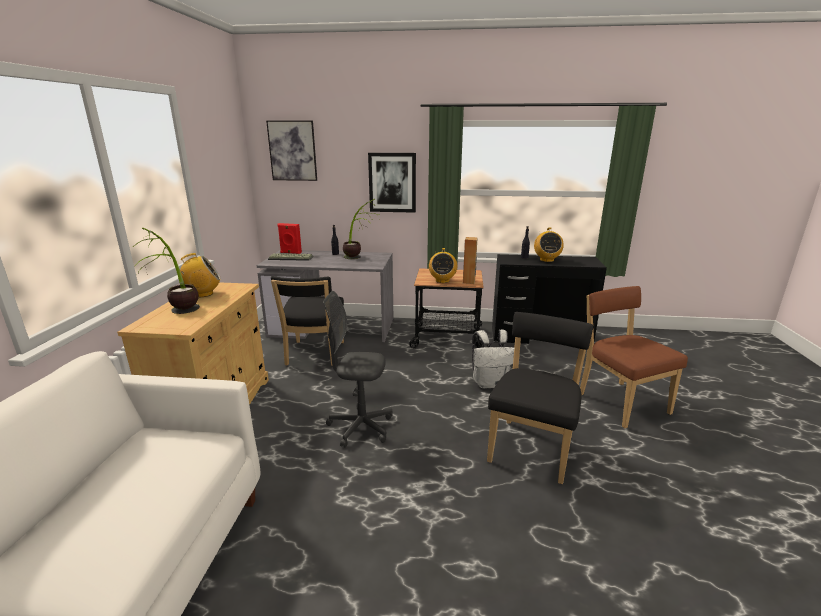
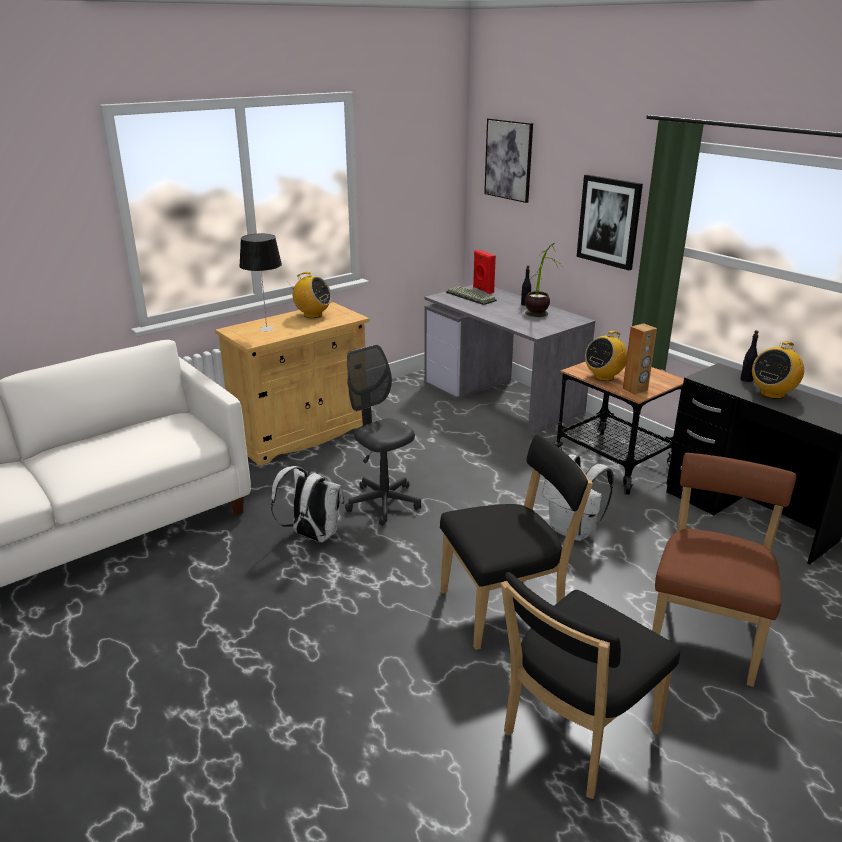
camera: 45 degrees right, 5 degrees up
potted plant [133,228,200,314] -> table lamp [239,234,282,331]
black chair [271,276,344,366] -> black chair moved to [501,572,680,799]
none -> white backpack [271,466,345,542]

